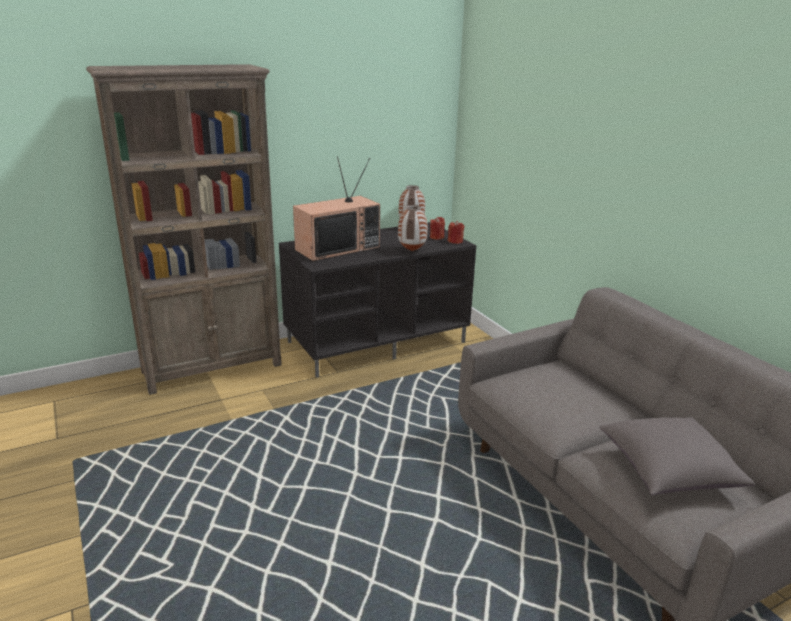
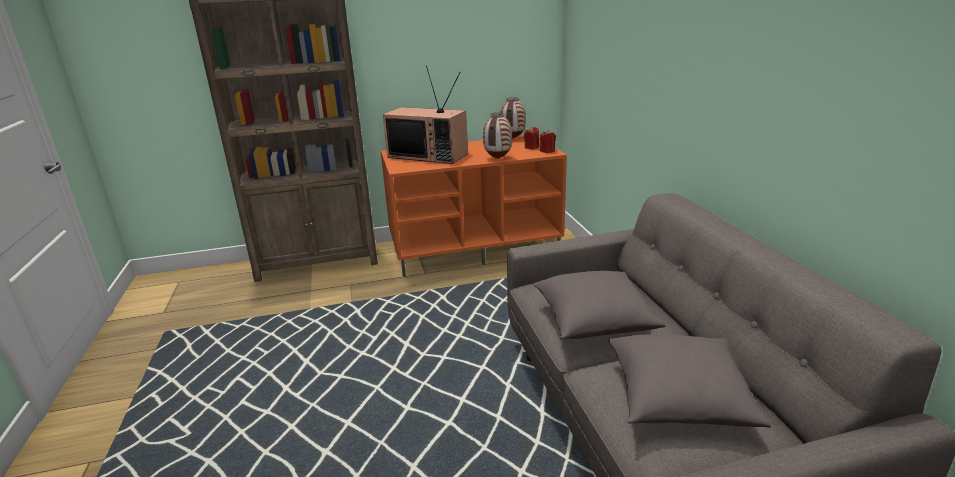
camera: 15 degrees right, 0 degrees up
black tv stand [279,222,476,378] -> orange tv stand [381,136,567,277]
television [293,156,380,261] -> television turned 45 degrees clockwise [383,66,468,164]
none -> grey pillow [534,271,666,339]

